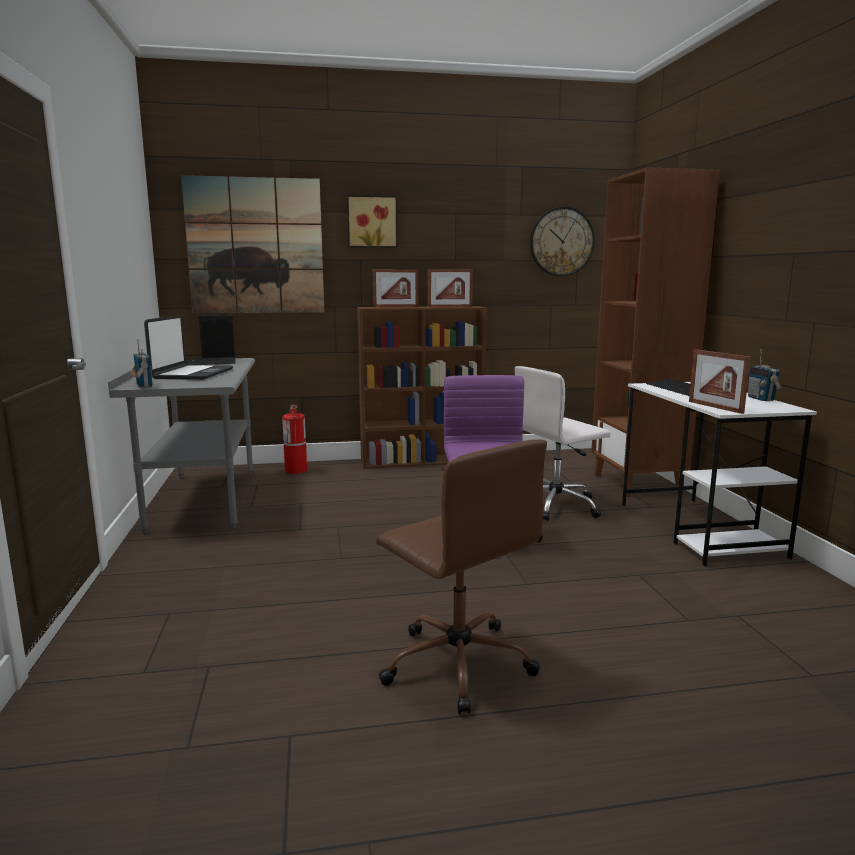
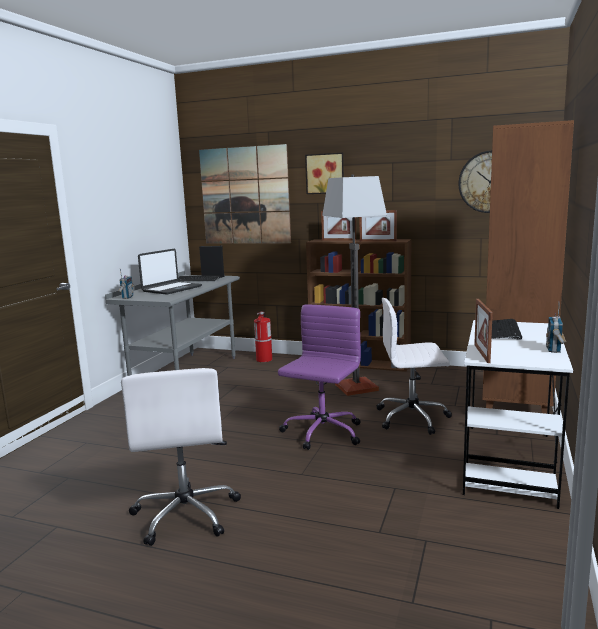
camera: 30 degrees right, 0 degrees up
brown office chair [376,439,547,714] -> white office chair [121,368,241,546]
none -> floor lamp [316,174,387,396]

